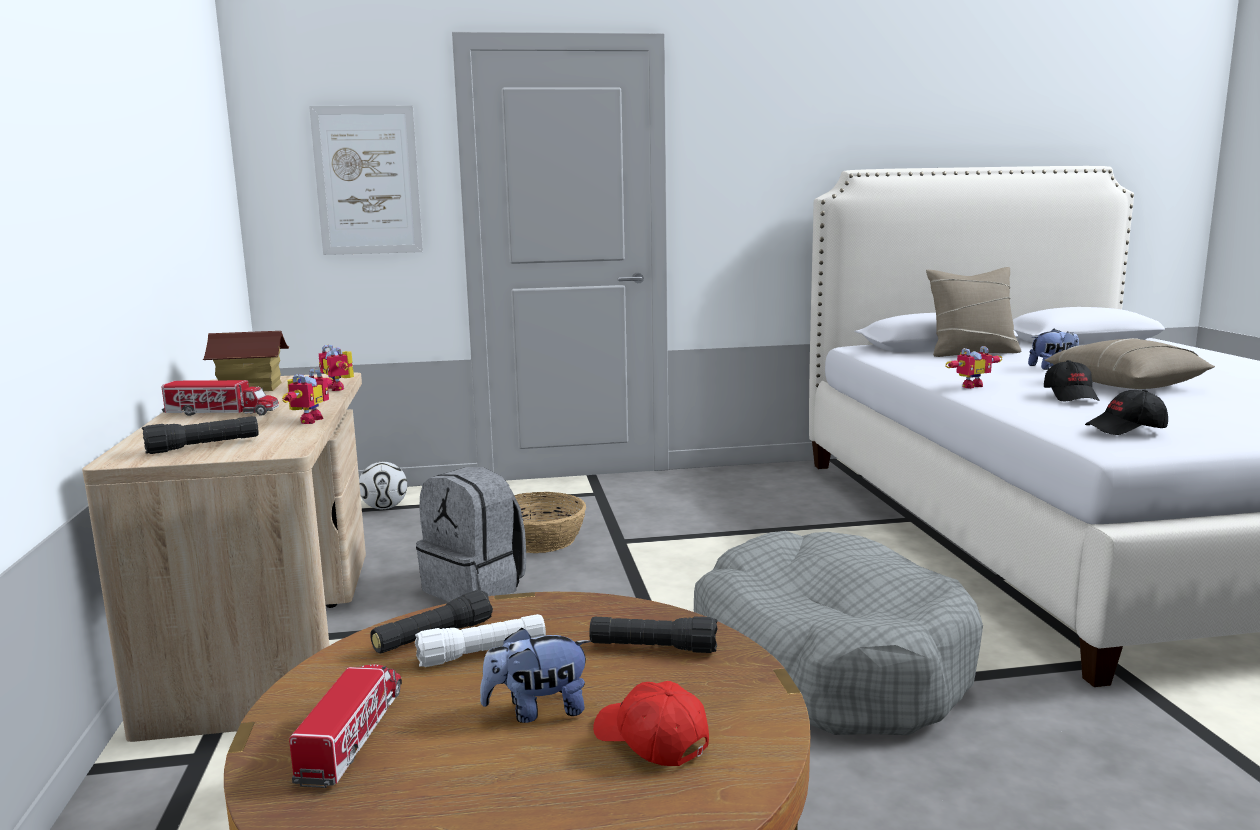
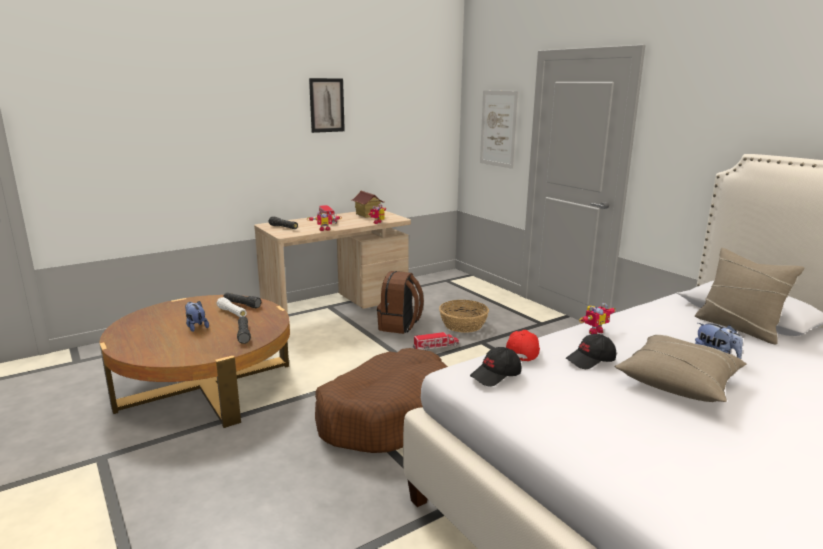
camera: 65 degrees right, 5 degrees up
toy truck [289,664,402,788] -> toy truck moved to [413,332,459,350]
football [359,462,407,509] -> none
grey backpack [416,467,526,602] -> brown backpack [377,271,424,334]
red cap [593,681,709,766] -> red cap moved to [506,330,540,361]
grey dog bed [694,531,983,735] -> brown dog bed [315,348,448,453]
toy robot [946,346,1002,389] -> toy robot turned 75 degrees counterclockwise [579,303,616,334]
black cap [1085,389,1168,435] -> black cap turned 90 degrees counterclockwise [470,347,522,386]
none -> picture [309,78,345,133]

